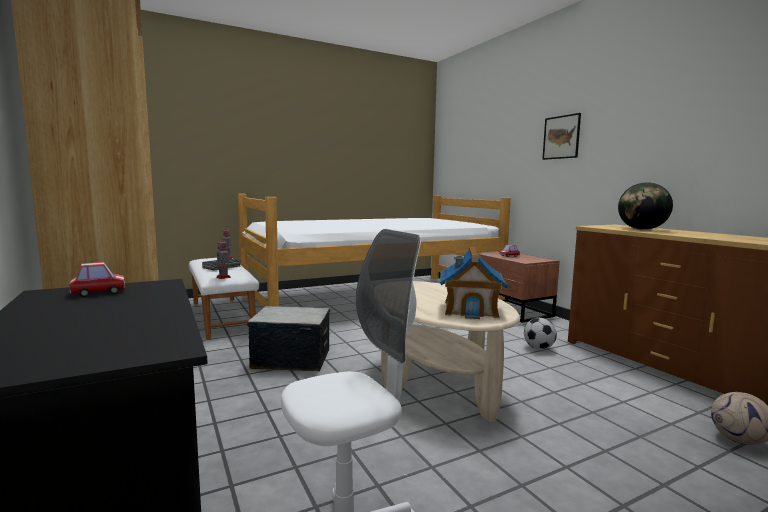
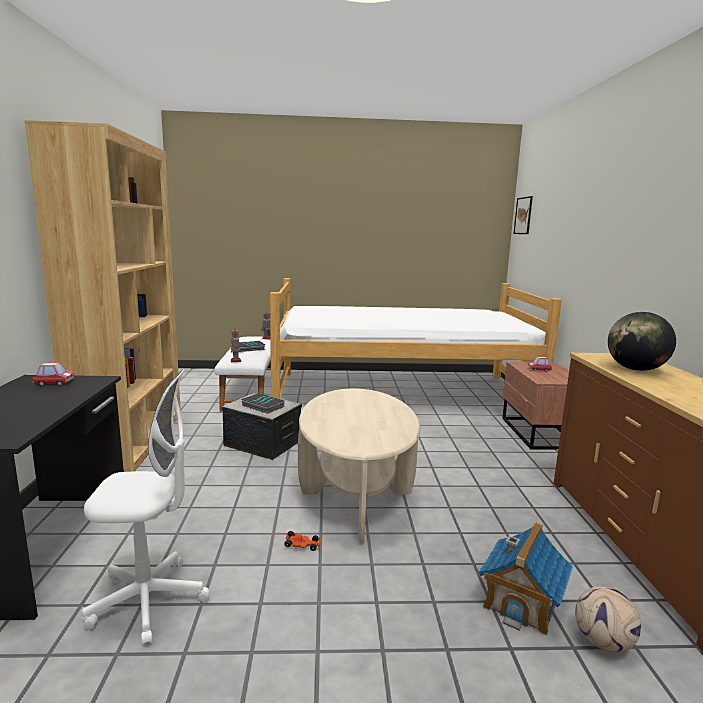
camera: 25 degrees right, 5 degrees up
toy house [440,247,508,319] -> toy house moved to [479,522,573,636]
football [524,318,557,350] -> none
picture [542,113,581,160] -> picture moved to [513,196,533,234]
none -> book [242,393,284,414]
none -> toy car [284,531,321,551]

